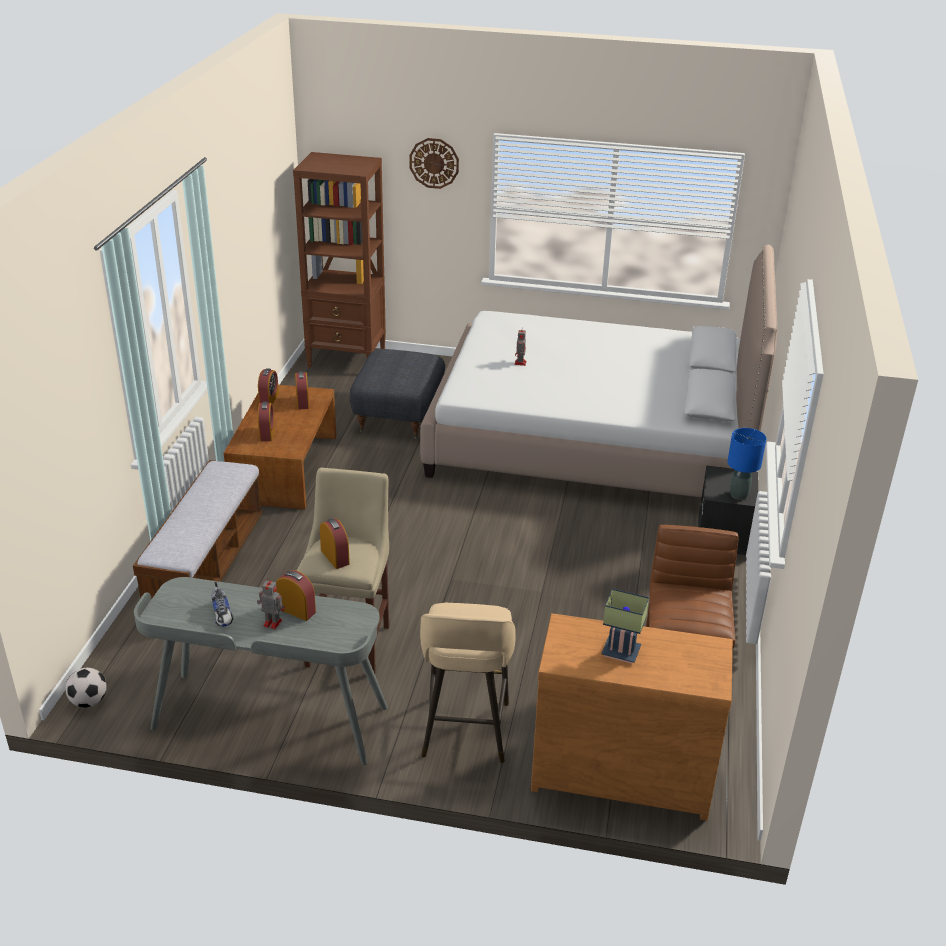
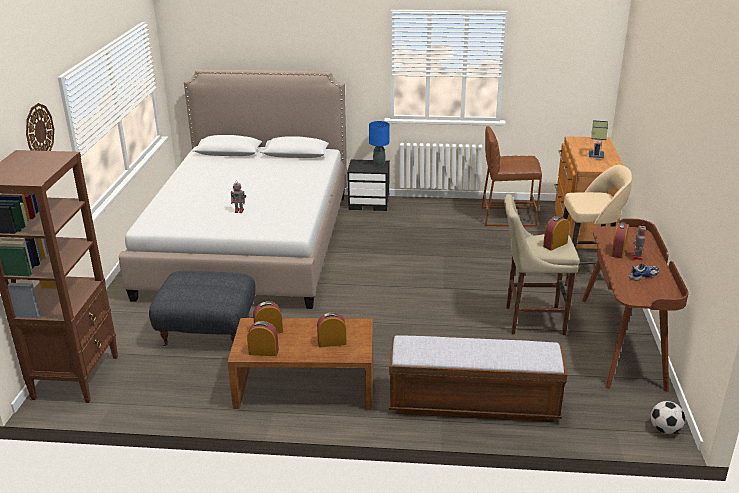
camera: 95 degrees left, 5 degrees down
grey desk [134,577,388,766] -> brown desk [582,218,689,392]

